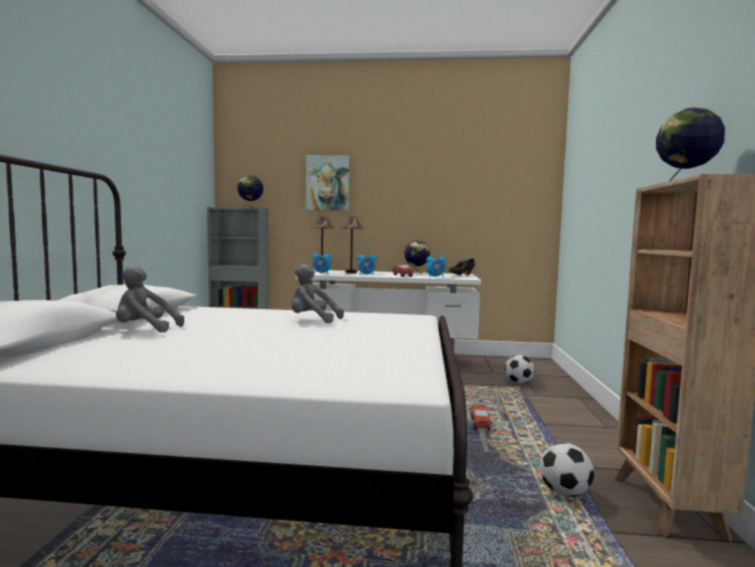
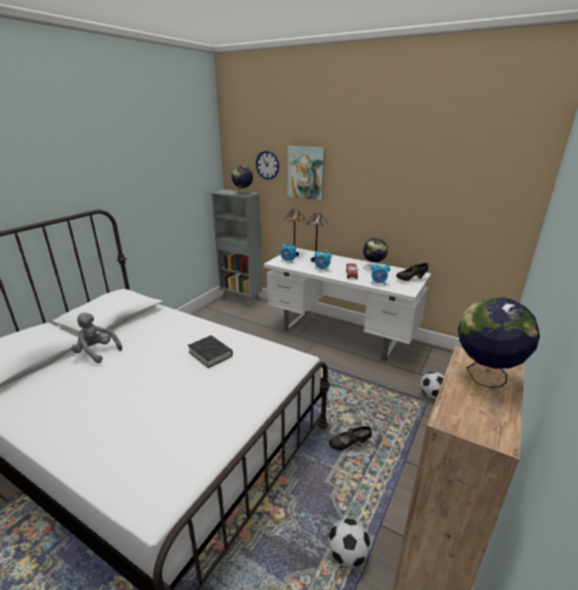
camera: 25 degrees right, 20 degrees up
grey plush toy [292,264,344,323] -> black book [188,335,233,368]
toy truck [471,405,491,431] -> black shoe [329,426,372,450]
none -> wall clock [256,151,279,180]

